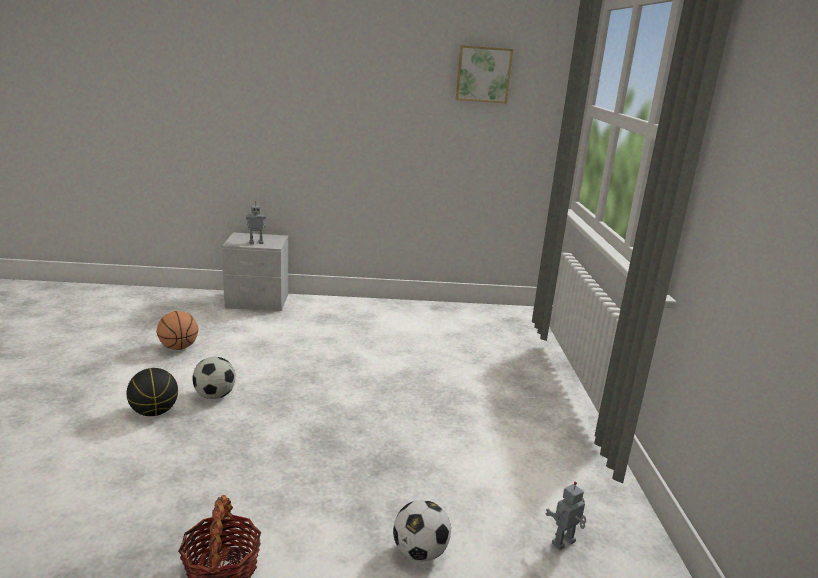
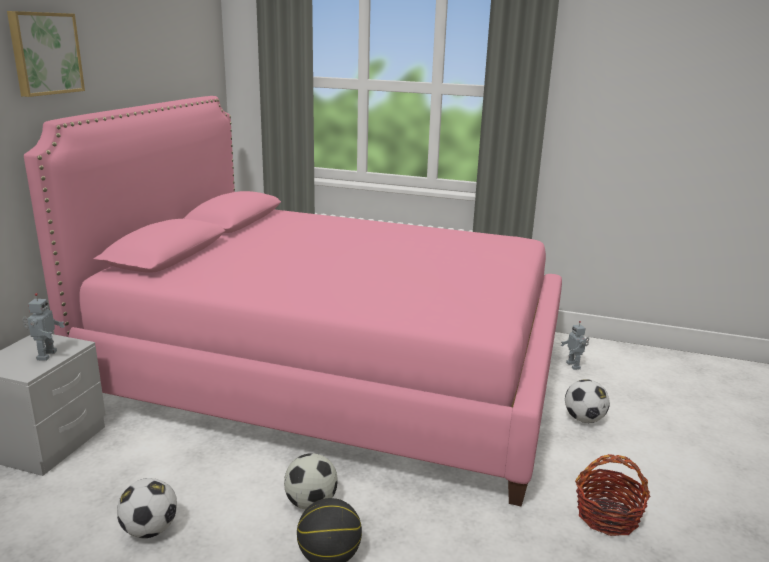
camera: 70 degrees left, 0 degrees up
basketball [157,311,198,350] -> football [117,478,177,538]
picture [456,45,513,104] -> picture moved to [7,11,85,97]
none -> pink bed [24,96,562,507]

